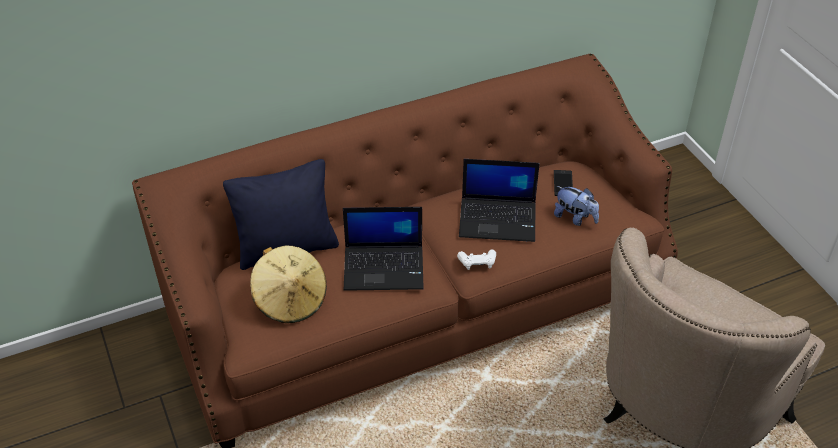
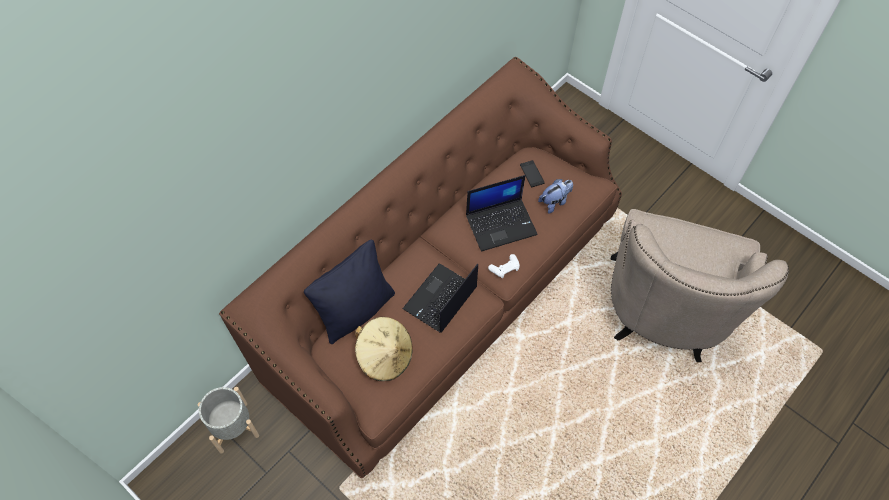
camera: 25 degrees left, 15 degrees up
laptop [343,207,424,291] -> laptop turned 150 degrees clockwise [402,263,478,333]
plush toy [554,186,599,226] -> plush toy turned 45 degrees counterclockwise [538,179,573,214]
none -> grey planter [198,387,259,454]

